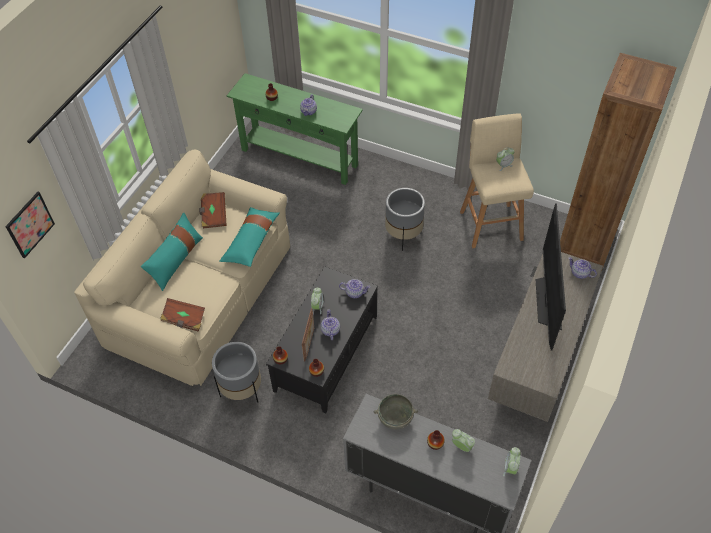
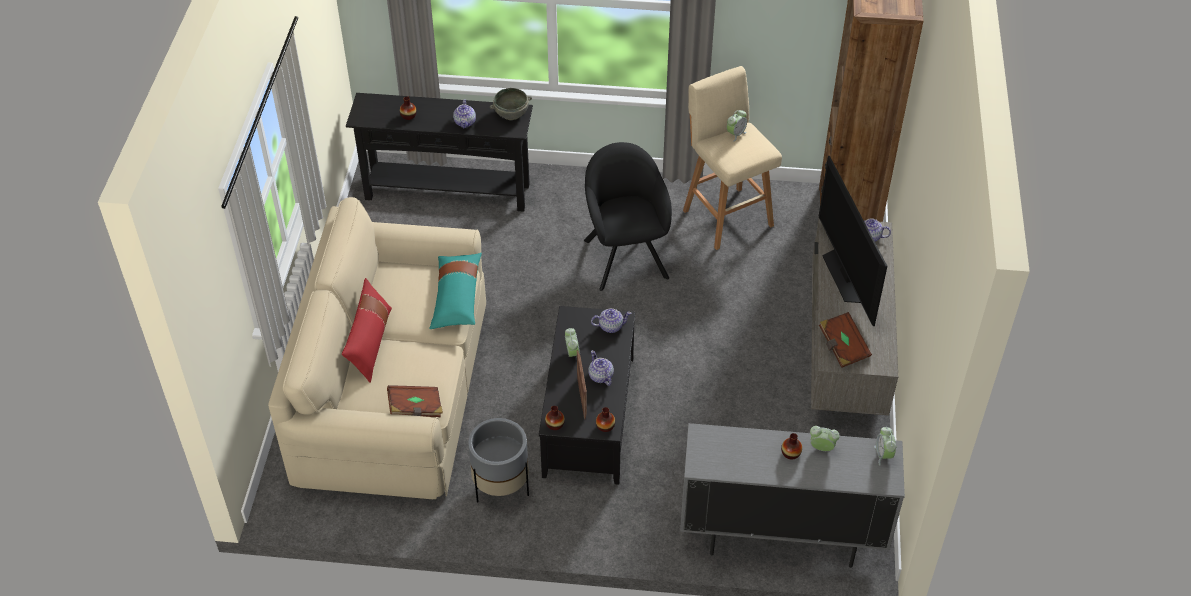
camera: 20 degrees left, 5 degrees down
picture [5,192,55,258] -> none
turquoise pillow [141,213,203,291] -> red pillow [342,278,392,383]
brown book [199,192,227,228] -> brown book moved to [819,312,872,368]
green console table [227,73,363,185] -> black console table [346,93,533,212]
grey bowl [373,394,418,429] -> grey bowl moved to [490,88,532,120]
grey planter [385,188,425,251] -> black armchair [584,142,672,291]

